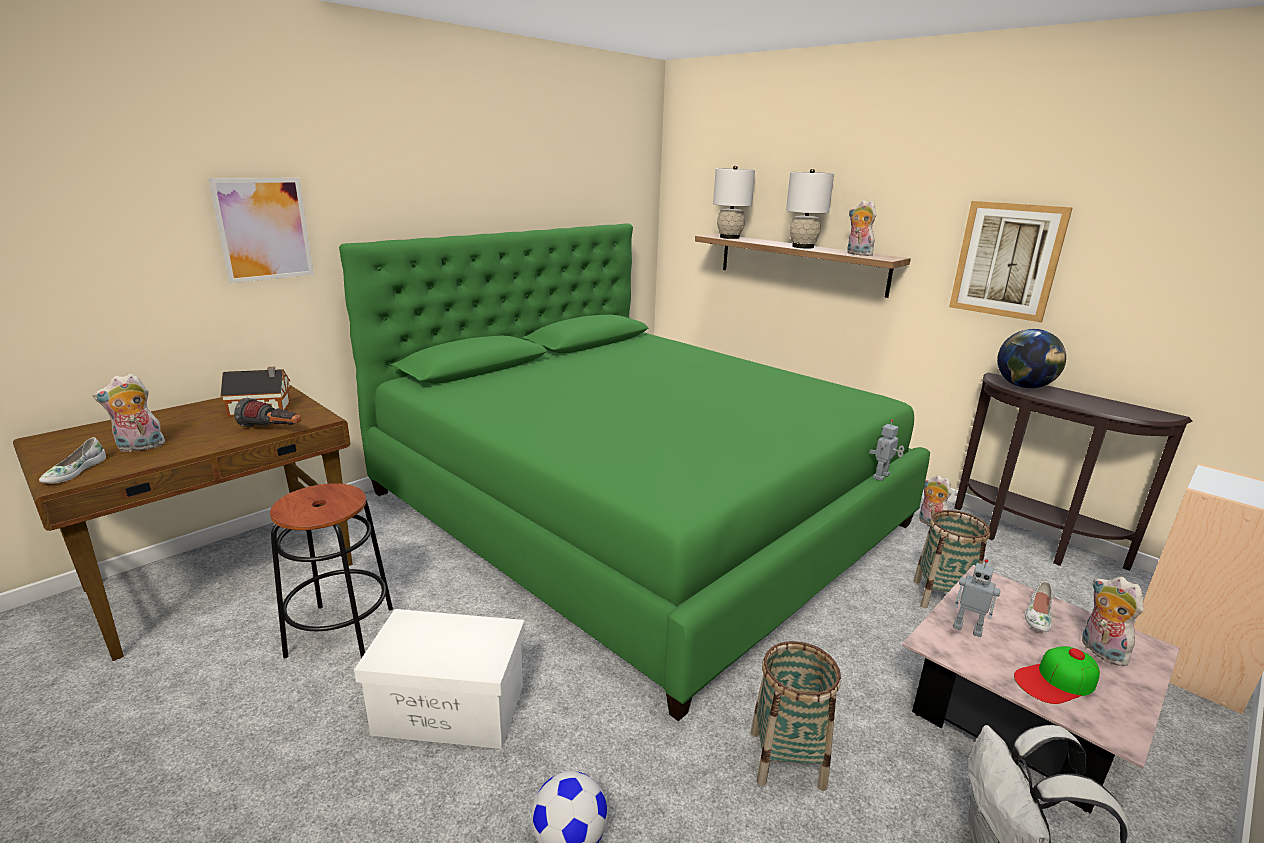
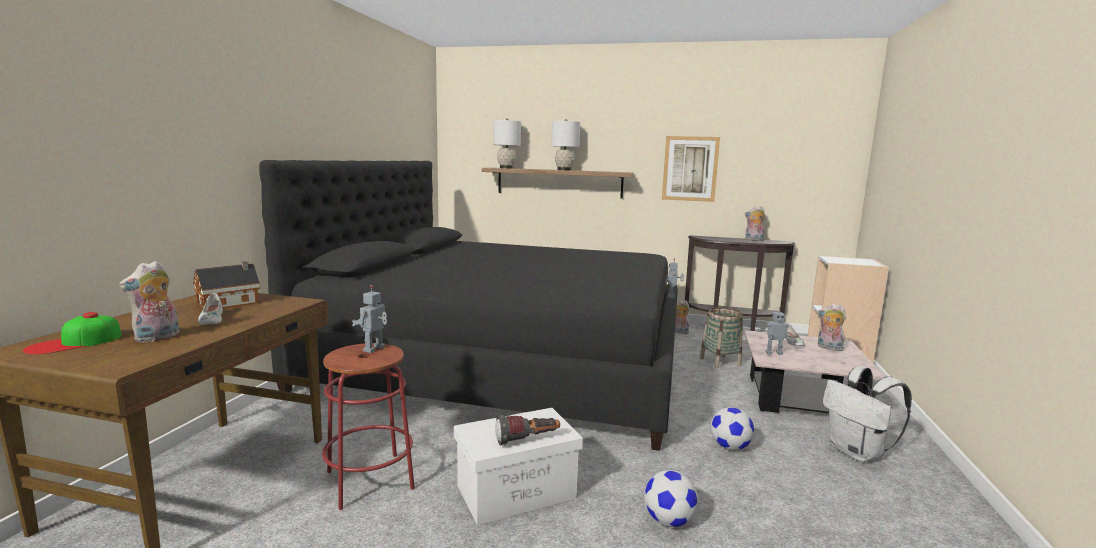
camera: 30 degrees left, 10 degrees down
white shoe [39,437,106,484] -> white shoe moved to [198,293,223,325]
picture [208,178,314,283] -> none
flashlight [234,398,301,427] -> flashlight moved to [495,415,560,446]
black stool [270,483,393,659] -> red stool [322,343,415,510]
green bed [339,223,930,721] -> black bed [259,160,678,451]
basket [751,641,841,791] -> football [711,407,754,451]
plush toy [847,200,876,256] -> plush toy moved to [744,206,765,241]
globe [997,329,1066,389] -> none
cap [1014,646,1100,704] -> cap moved to [23,312,122,355]
none -> toy robot [352,285,387,353]

